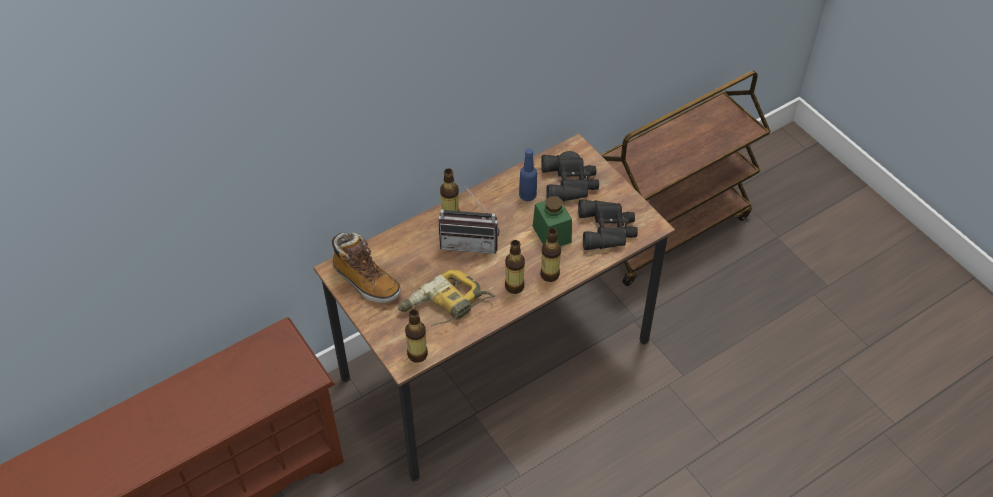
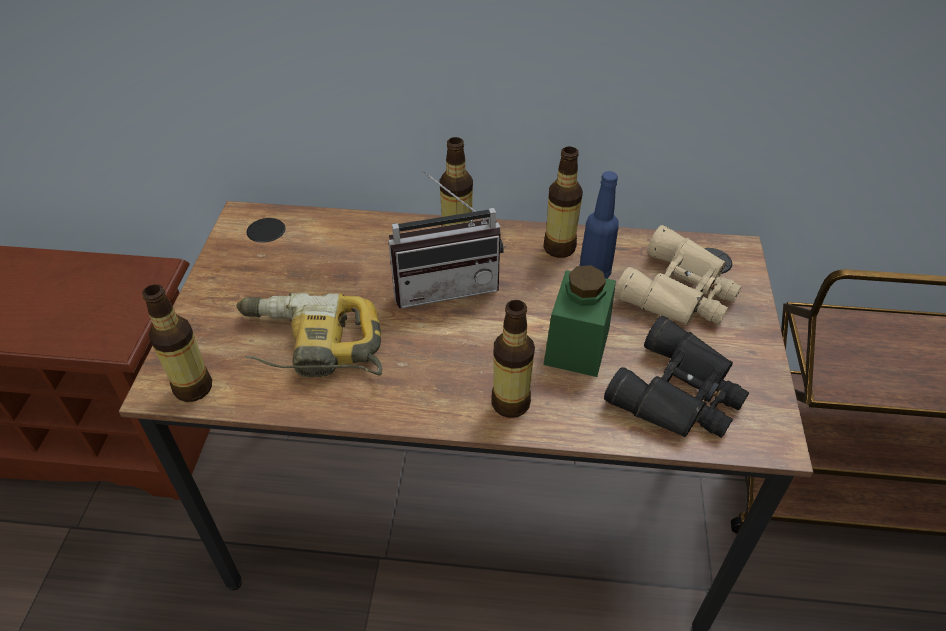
camera: 40 degrees right, 5 degrees down
boot [332,232,401,303] -> none
radio [438,185,500,254] -> radio turned 60 degrees counterclockwise [388,170,504,308]
bottle [505,240,525,294] -> bottle moved to [544,146,583,258]
black binoculars [541,155,599,201] -> beige binoculars [614,225,742,324]

